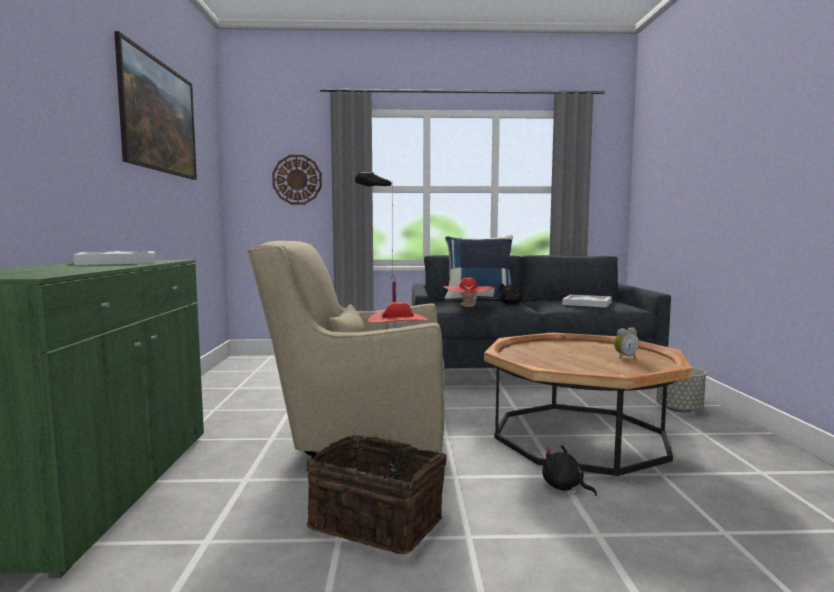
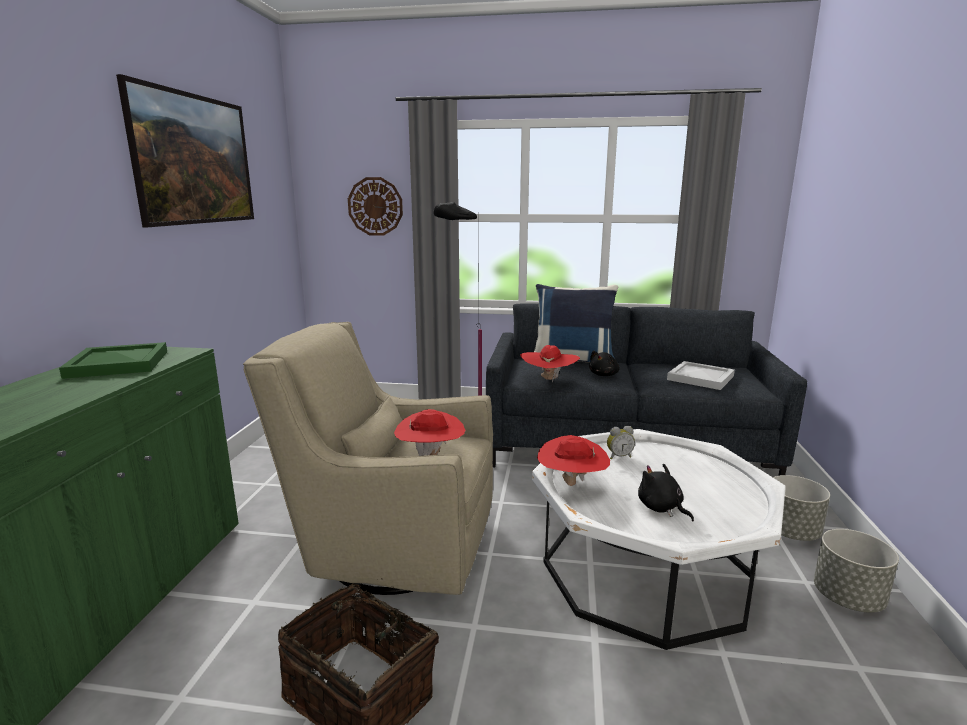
camera: 10 degrees right, 10 degrees up
white tray [73,251,156,265] -> green tray [59,342,167,379]
brown coffee table [484,333,693,476] -> white coffee table [532,429,786,650]
black plush toy [542,445,597,496] -> black plush toy moved to [638,464,694,522]
alarm clock [614,327,639,359] -> alarm clock moved to [607,426,635,459]
none -> red hat [537,435,610,486]
none -> grey planter [814,529,899,613]

